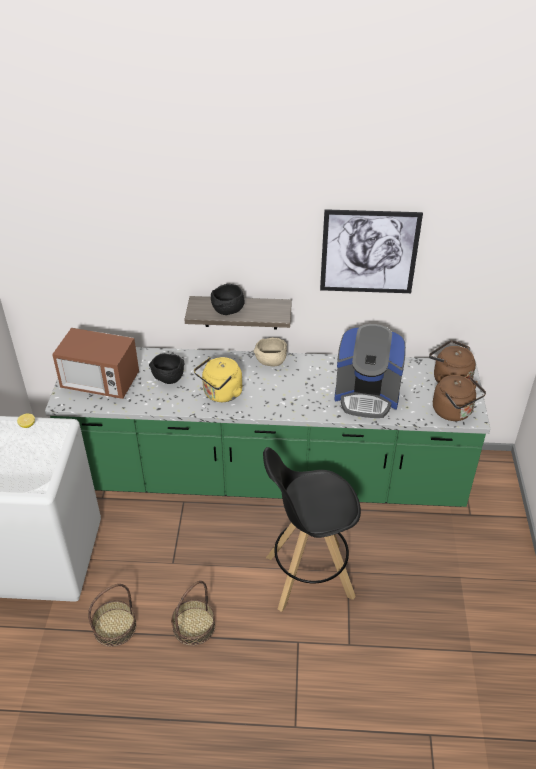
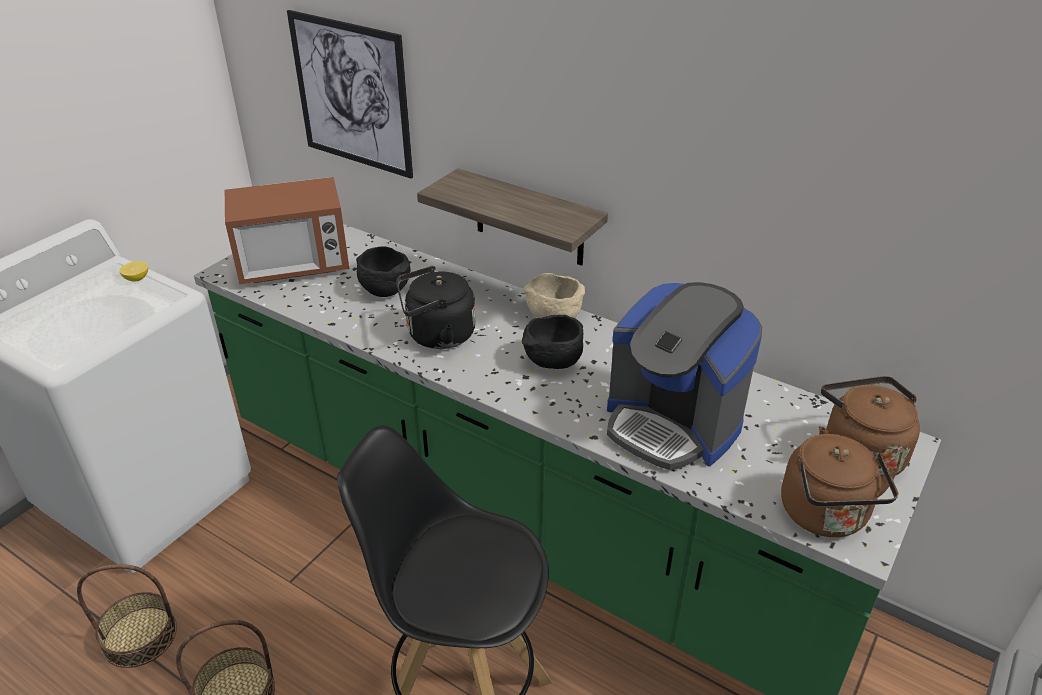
camera: 30 degrees right, 5 degrees down
microwave [52,328,139,399] -> microwave turned 60 degrees counterclockwise [225,177,349,284]
yellow kettle [194,357,243,402] -> black kettle [396,266,476,349]
black bowl [211,284,245,315] -> black bowl moved to [522,315,583,369]
picture [320,209,423,293] -> picture moved to [287,10,413,179]

